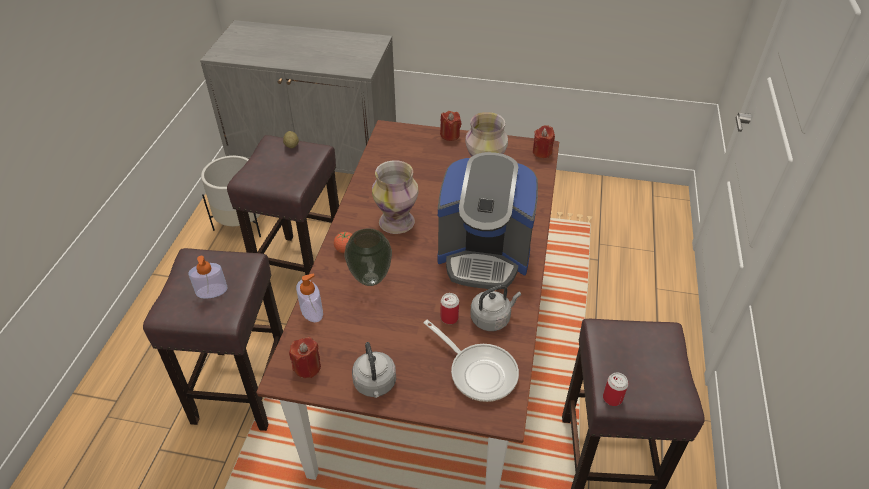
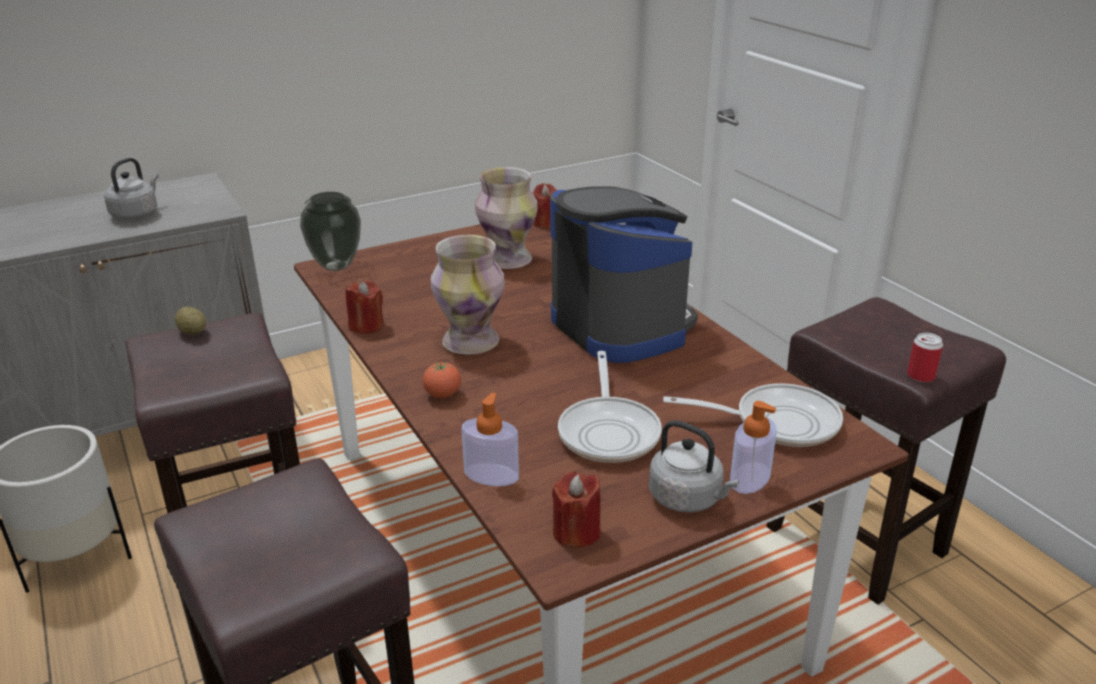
camera: 40 degrees left, 15 degrees down
soap dispenser [188,256,228,299] -> soap dispenser moved to [730,401,777,494]
vase [344,228,392,286] -> vase moved to [300,192,361,271]
coffee machine [437,152,538,289] -> coffee machine turned 90 degrees counterclockwise [550,186,698,363]
red candle [440,111,461,141] -> red candle moved to [346,280,384,334]
can [441,293,459,324] -> none
grey kettle [470,285,521,331] -> grey kettle moved to [104,158,159,220]
none -> frying pan [558,351,662,463]

